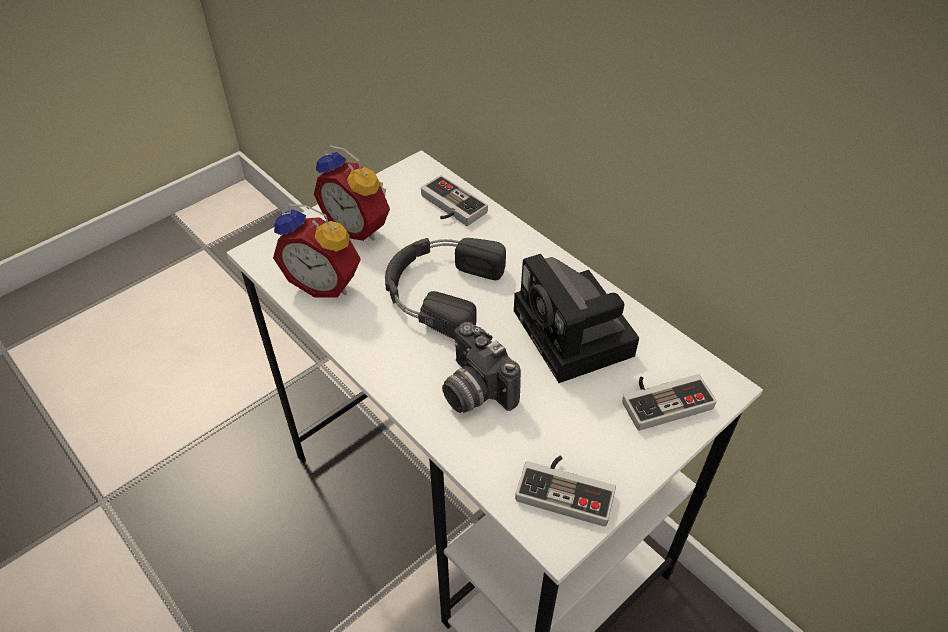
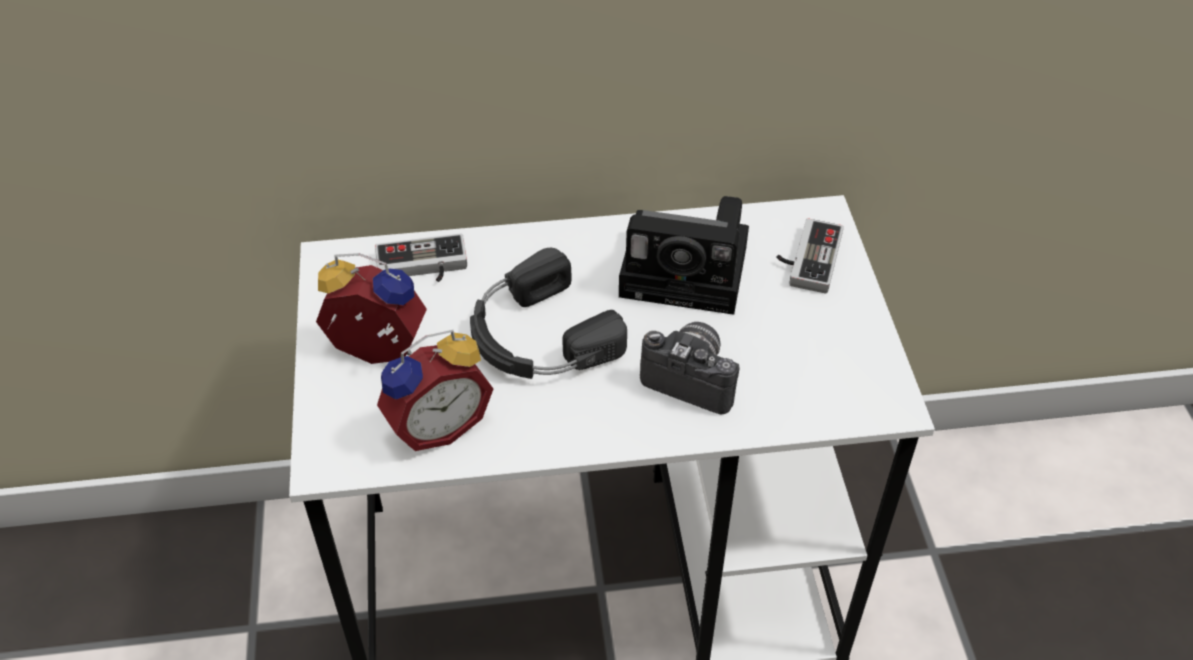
camera: 55 degrees left, 0 degrees up
alarm clock [314,145,390,241] -> alarm clock turned 150 degrees counterclockwise [316,253,427,364]
camera [442,322,521,413] -> camera turned 150 degrees counterclockwise [640,322,740,414]
game controller [515,456,616,527] -> none

